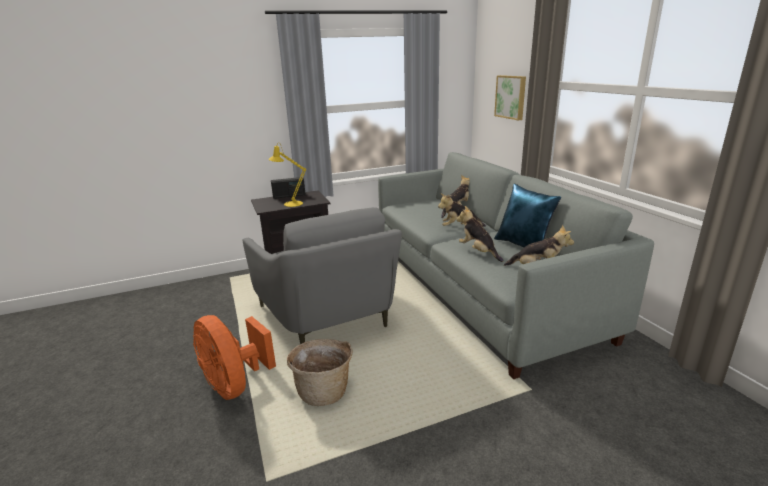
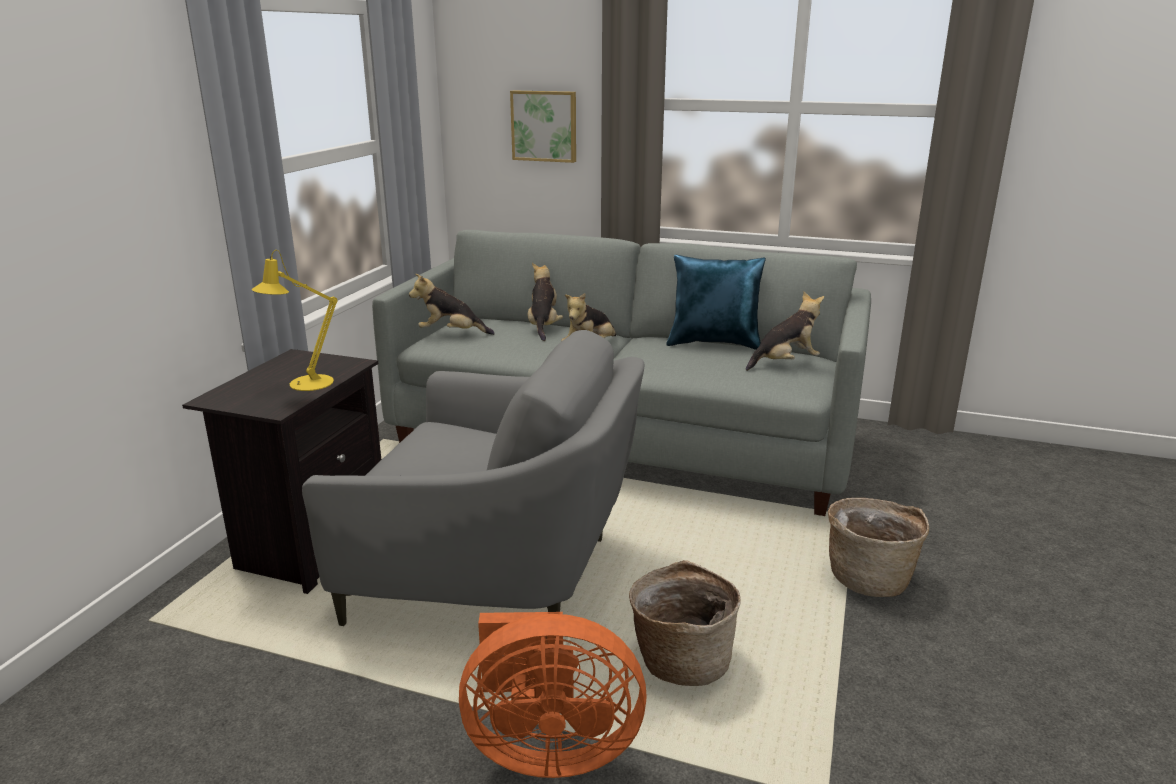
camera: 50 degrees left, 0 degrees up
radio [271,177,306,199] -> none
plush toy [456,206,503,262] -> plush toy moved to [409,273,495,335]
none -> basket [828,498,929,597]

